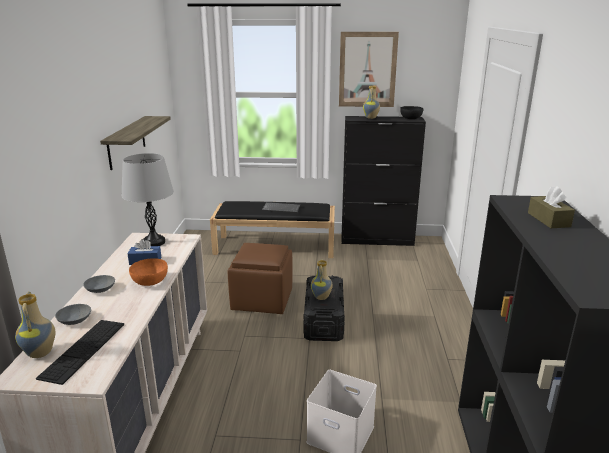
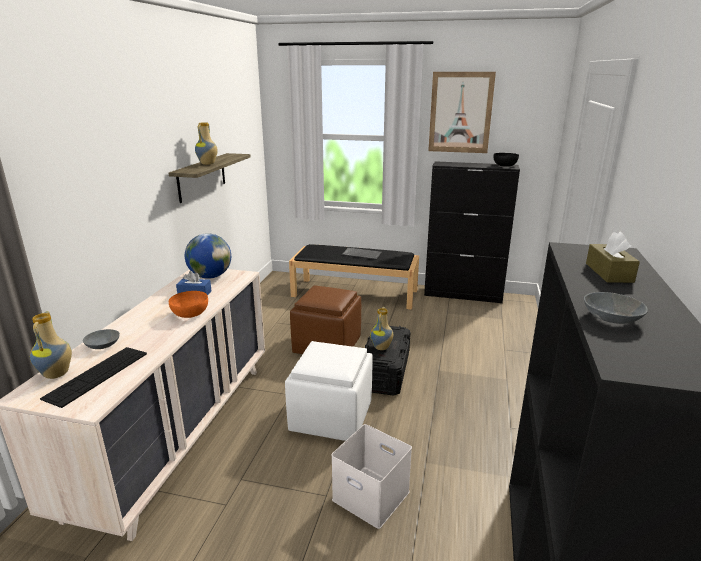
camera: 10 degrees right, 0 degrees up
grey bowl [83,275,115,293] -> grey bowl moved to [584,292,648,324]
grey table lamp [121,153,174,246] -> globe [185,233,231,279]
vase [363,86,380,119] -> vase moved to [195,122,218,165]
none -> white ottoman [285,341,373,441]

